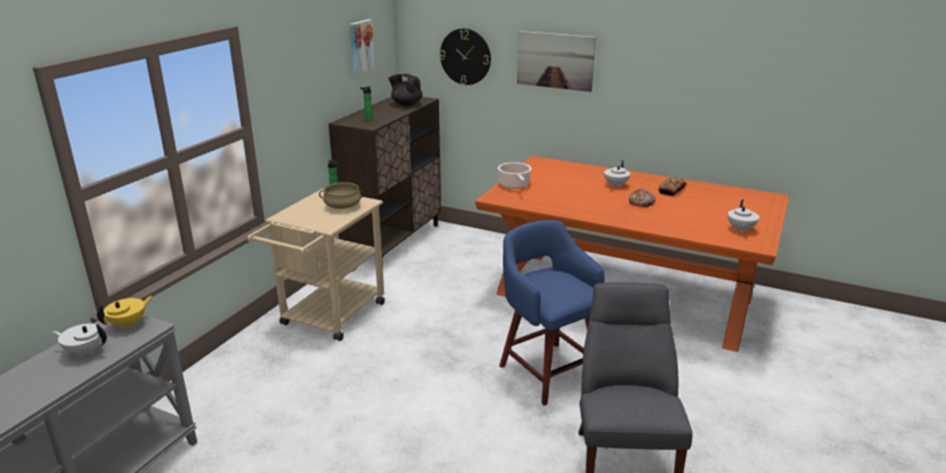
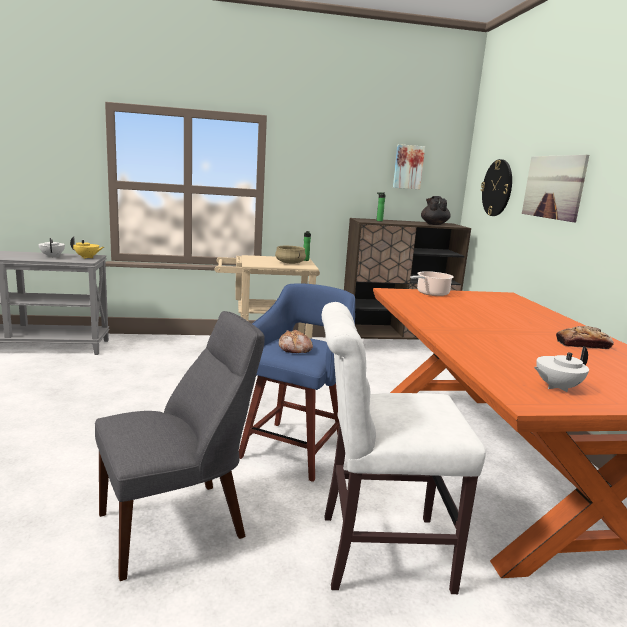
camera: 55 degrees right, 10 degrees down
white teapot [604,160,630,188] -> none
bread [629,189,656,207] -> bread moved to [279,330,313,353]
none -> white chair [322,302,486,594]

